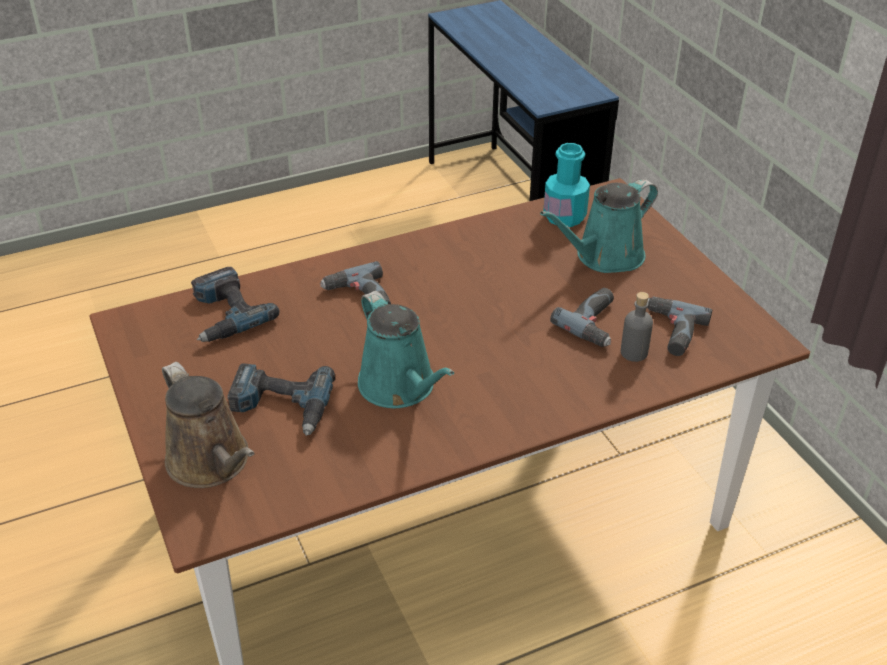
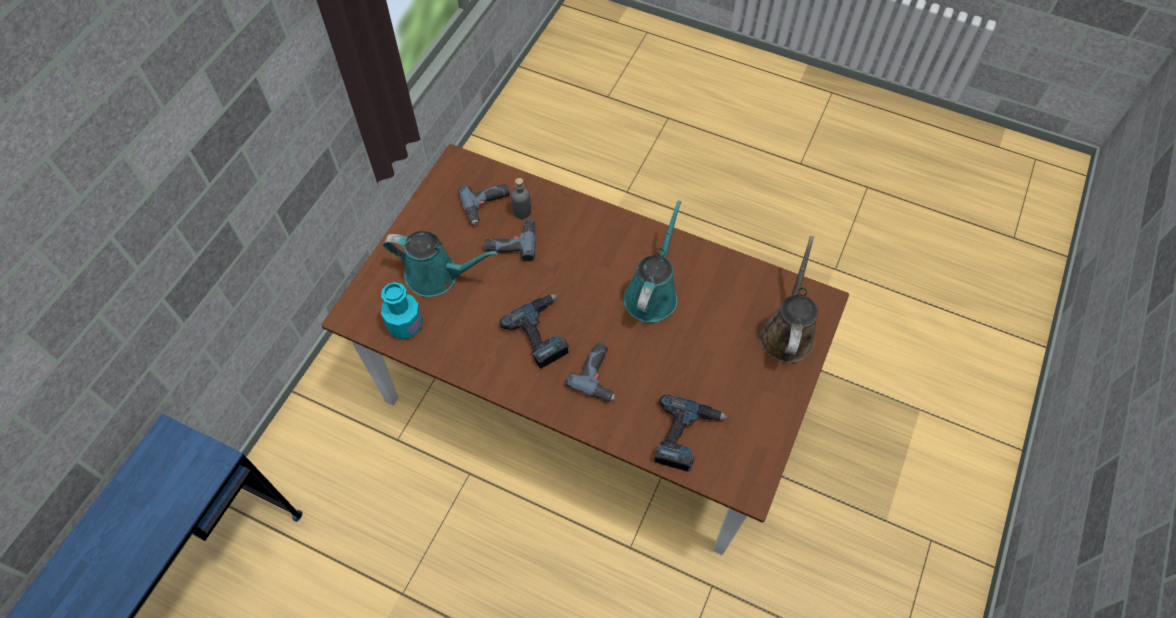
camera: 130 degrees left, 20 degrees up
power drill [227,363,335,436] -> power drill moved to [500,294,570,369]

